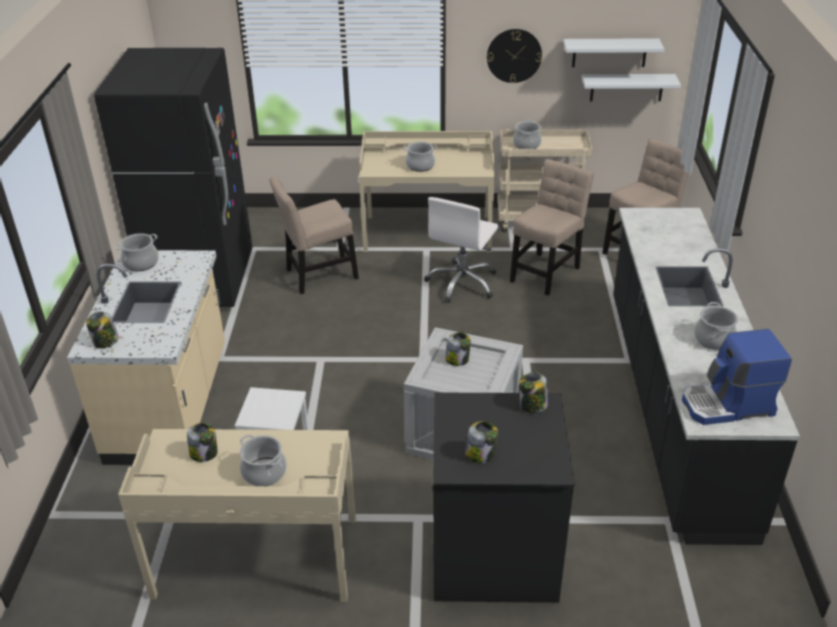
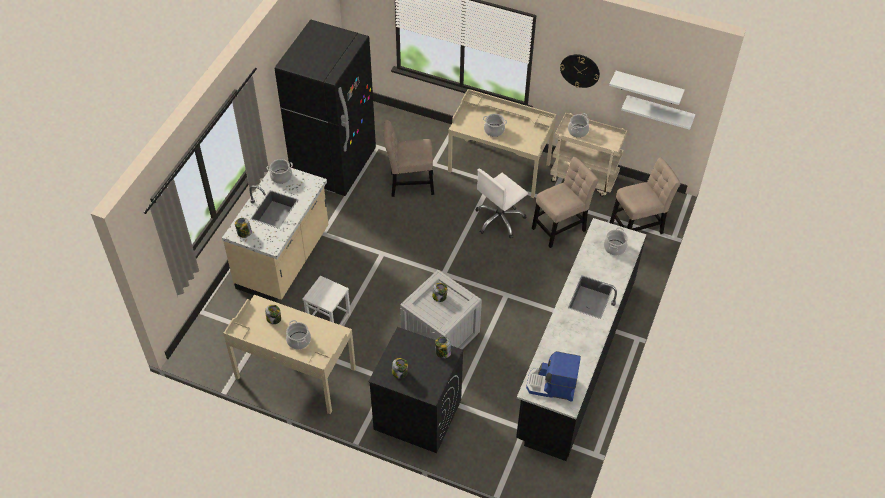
camera: 20 degrees right, 15 degrees up
cooking pot [694,302,738,350] -> cooking pot moved to [604,227,628,256]

